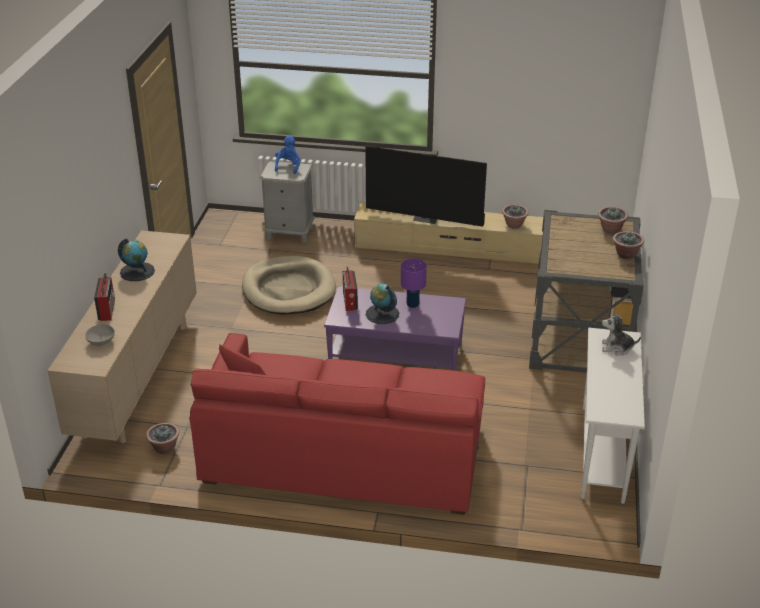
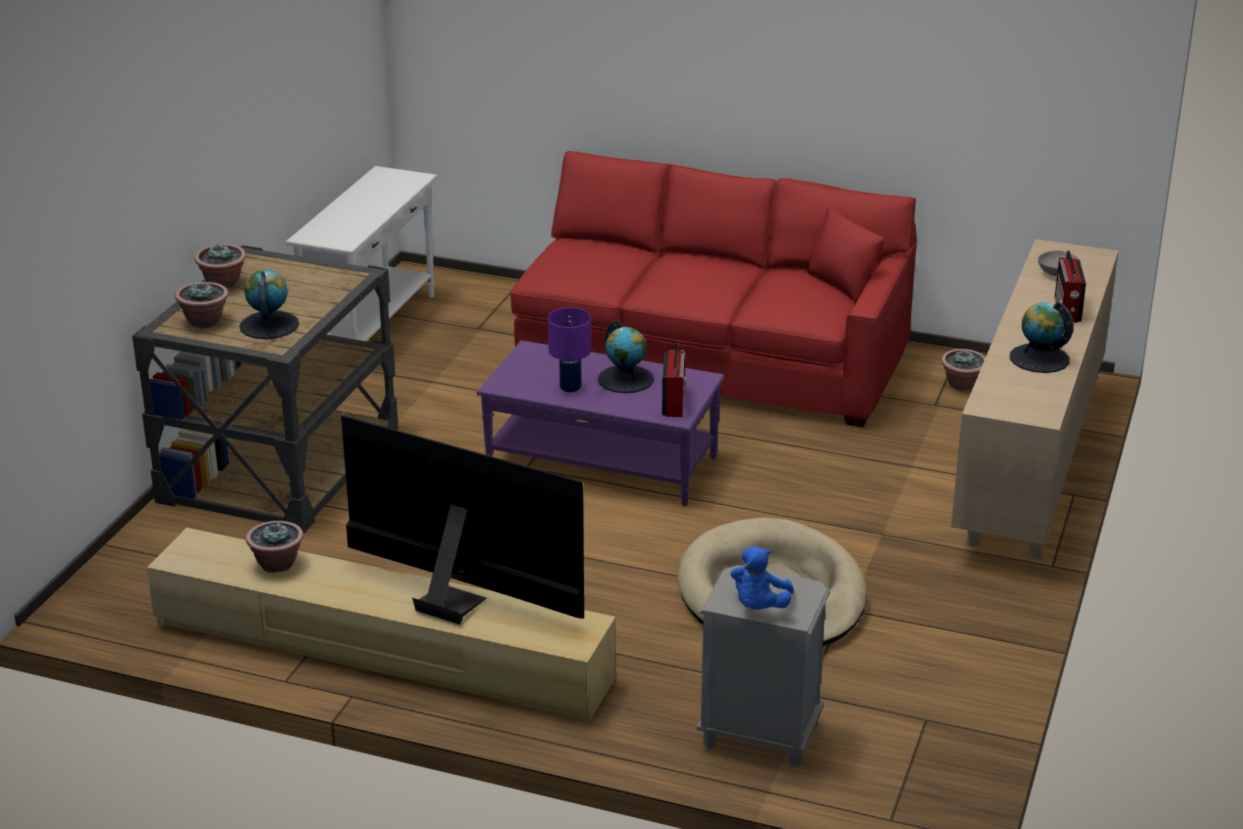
camera: 170 degrees left, 5 degrees down
plush toy [602,311,641,356] -> none
none -> globe [239,270,299,339]

